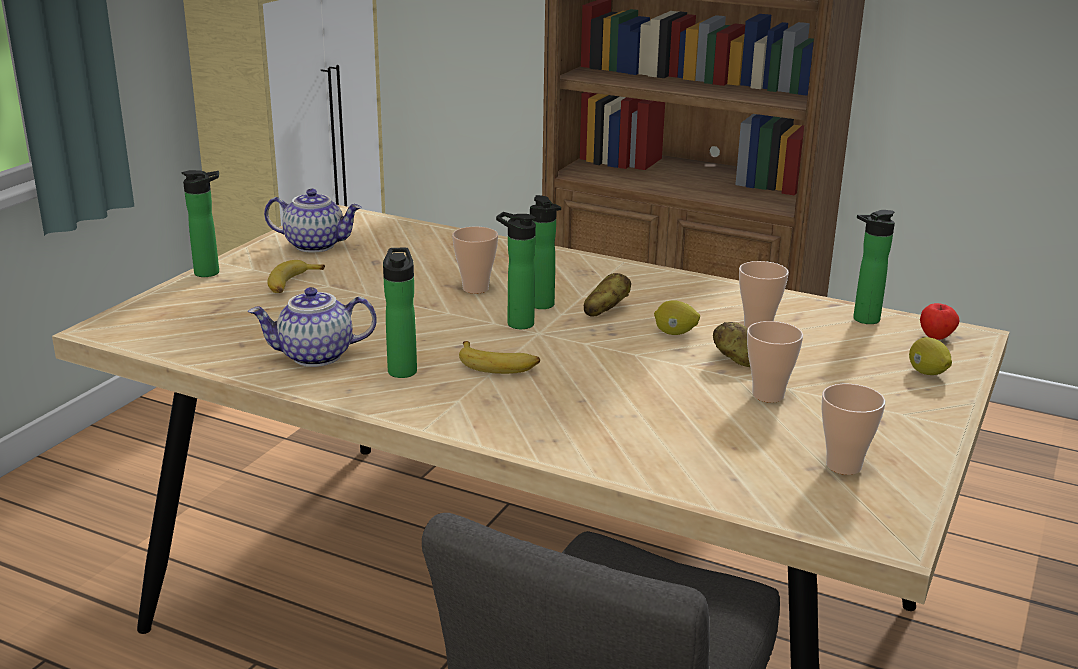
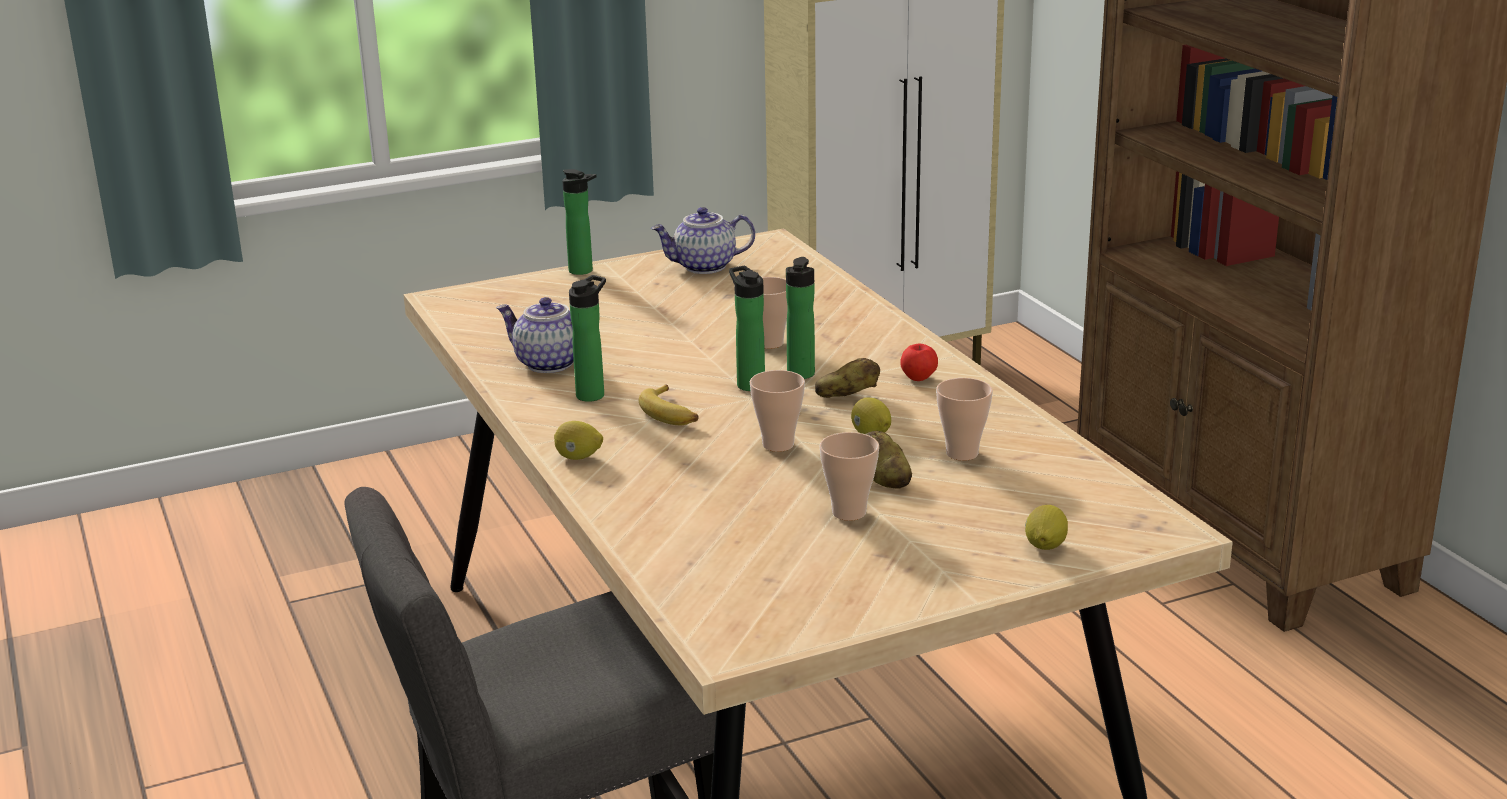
camera: 40 degrees right, 0 degrees up
teapot [264,189,362,253] -> teapot turned 120 degrees clockwise [651,207,755,274]
banana [267,260,325,293] -> none
cup [822,384,885,475] -> cup moved to [750,370,805,452]
bottle [853,210,895,324] -> none
apple [920,303,959,340] -> apple moved to [900,344,938,381]
none -> lemon [554,421,603,460]

